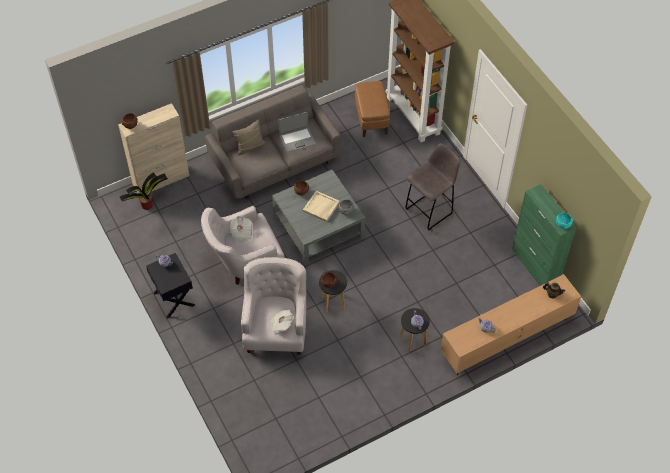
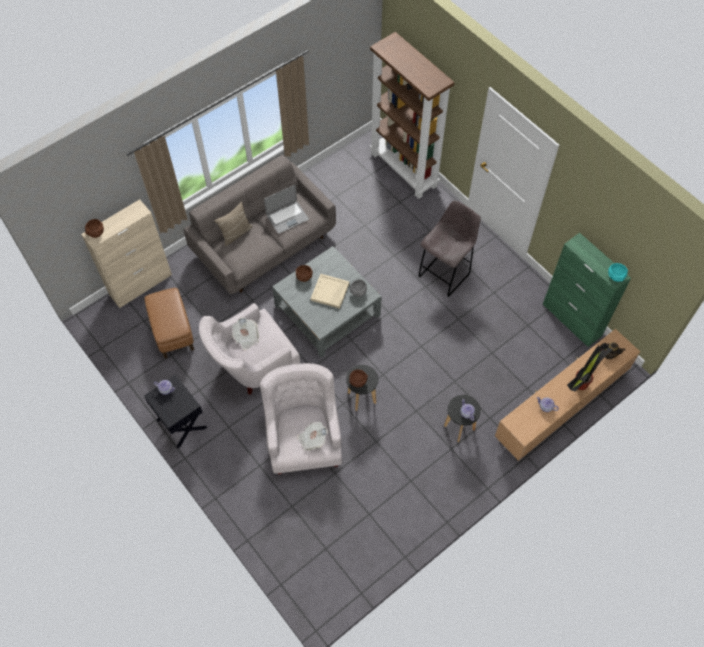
camera: 10 degrees left, 5 degrees up
potted plant [120,172,168,210] -> potted plant moved to [567,343,613,391]
brown ottoman [355,81,390,137] -> brown ottoman moved to [144,288,194,359]

